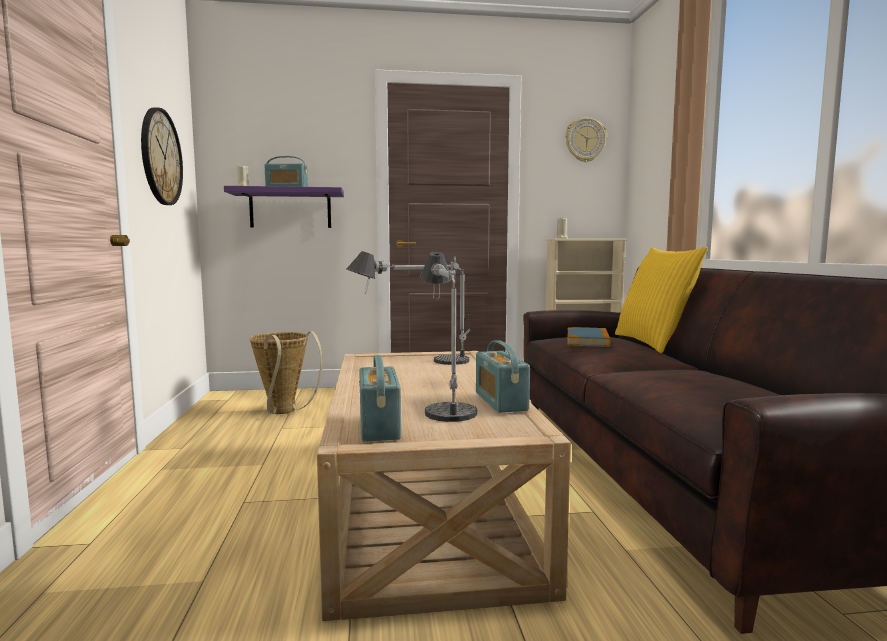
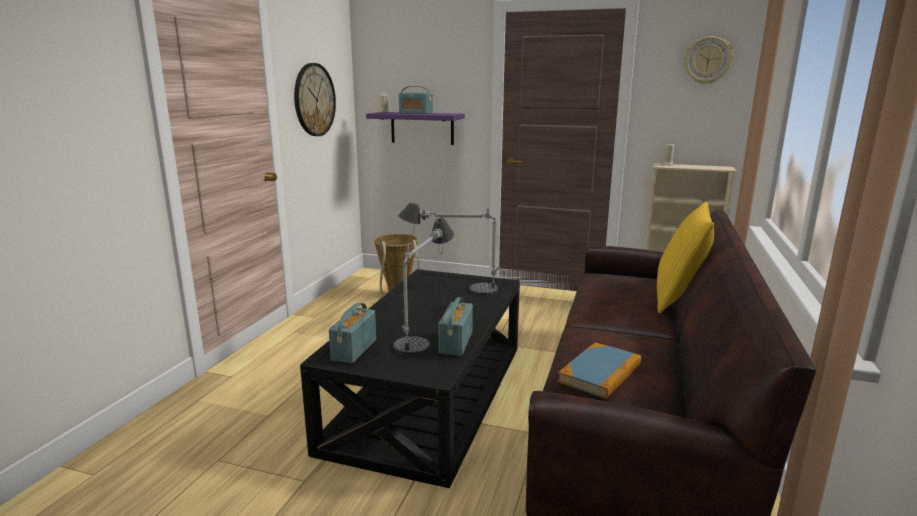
camera: 25 degrees right, 10 degrees up
beige coffee table [317,351,571,621] -> black coffee table [300,269,520,488]
book [567,327,611,347] -> book moved to [558,342,641,399]

